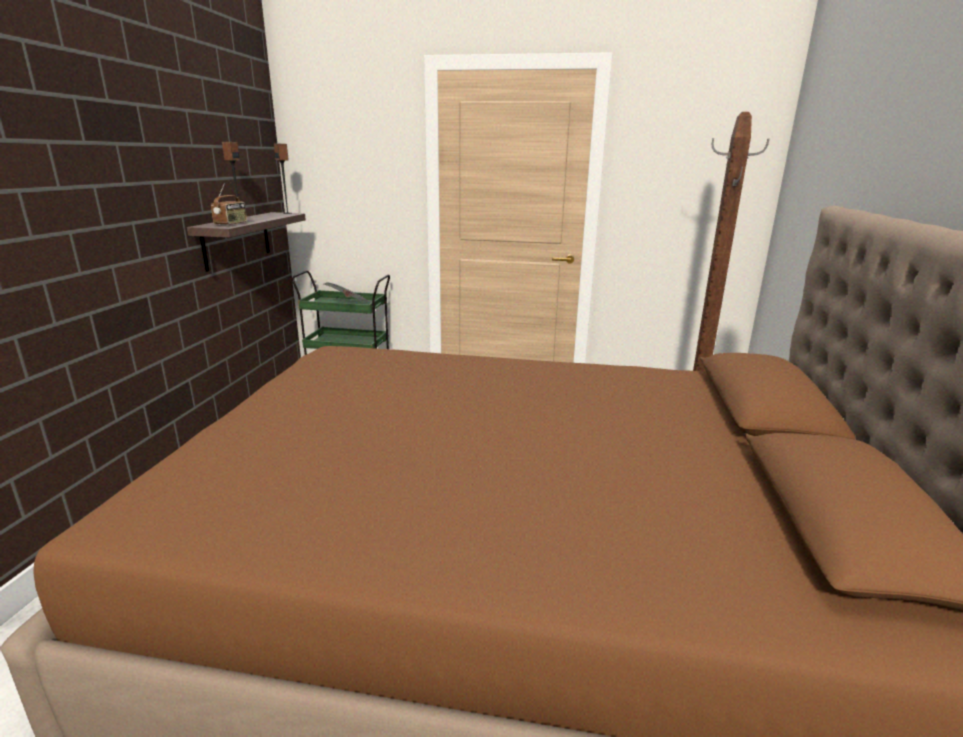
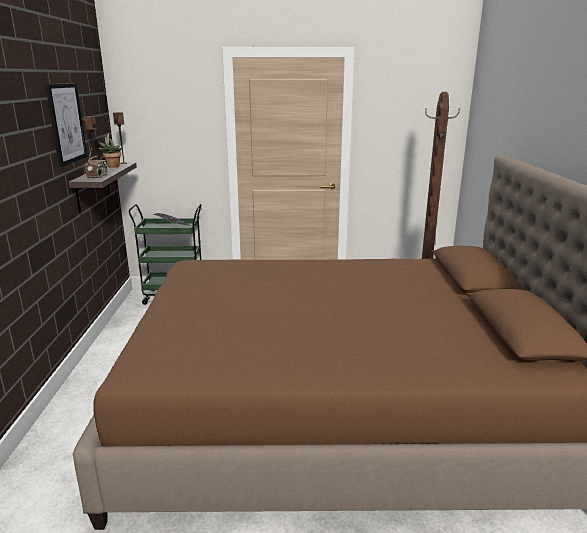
camera: 10 degrees left, 0 degrees up
none -> picture [45,83,87,167]
none -> potted plant [98,132,122,168]

